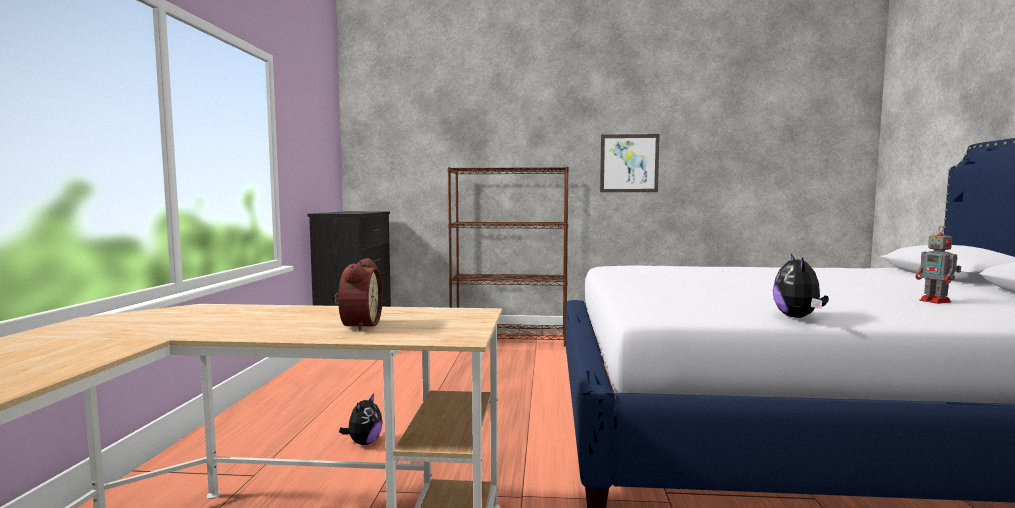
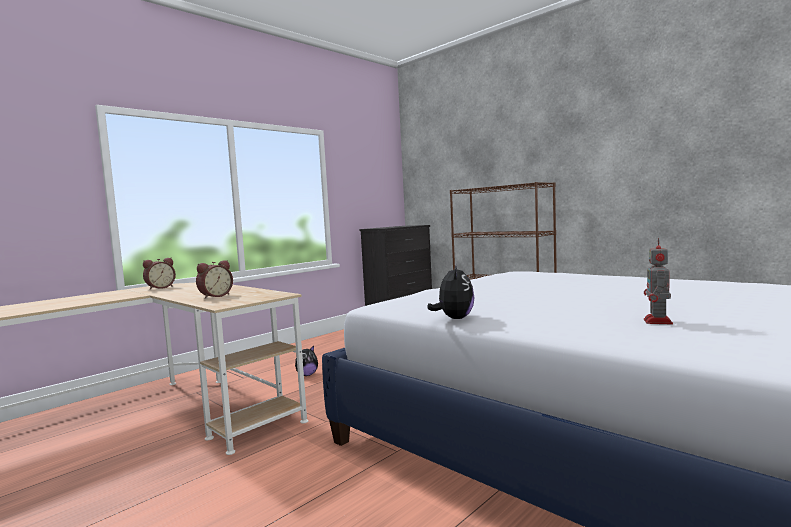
camera: 40 degrees right, 0 degrees up
picture [600,134,660,192] -> none
plush toy [773,254,829,318] -> plush toy turned 135 degrees clockwise [427,264,475,319]
none -> alarm clock [143,258,176,290]

